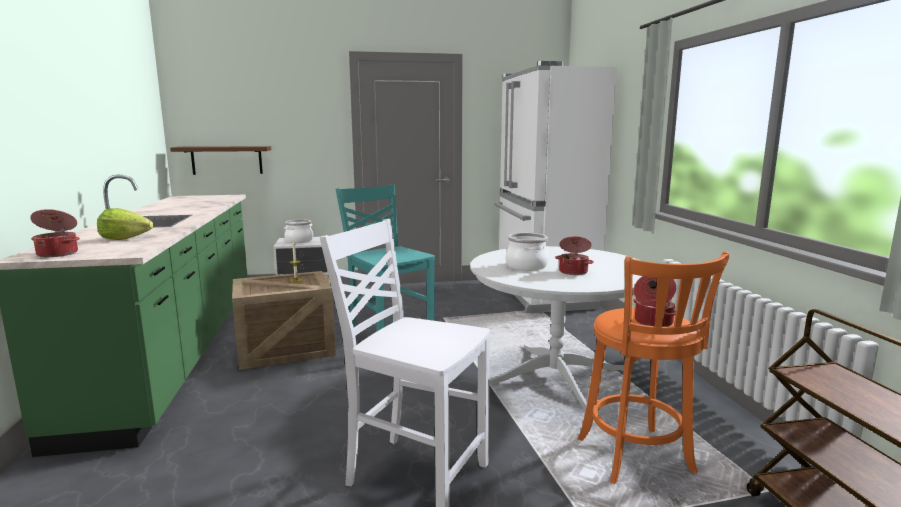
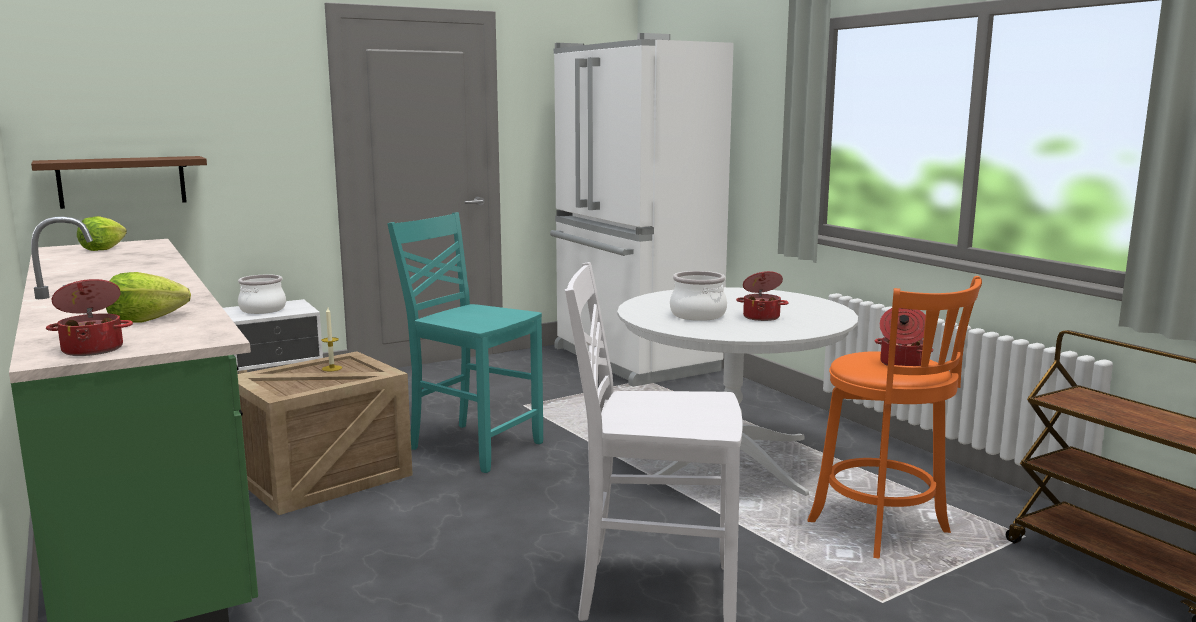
camera: 20 degrees left, 0 degrees up
none -> lettuce [77,216,127,251]

